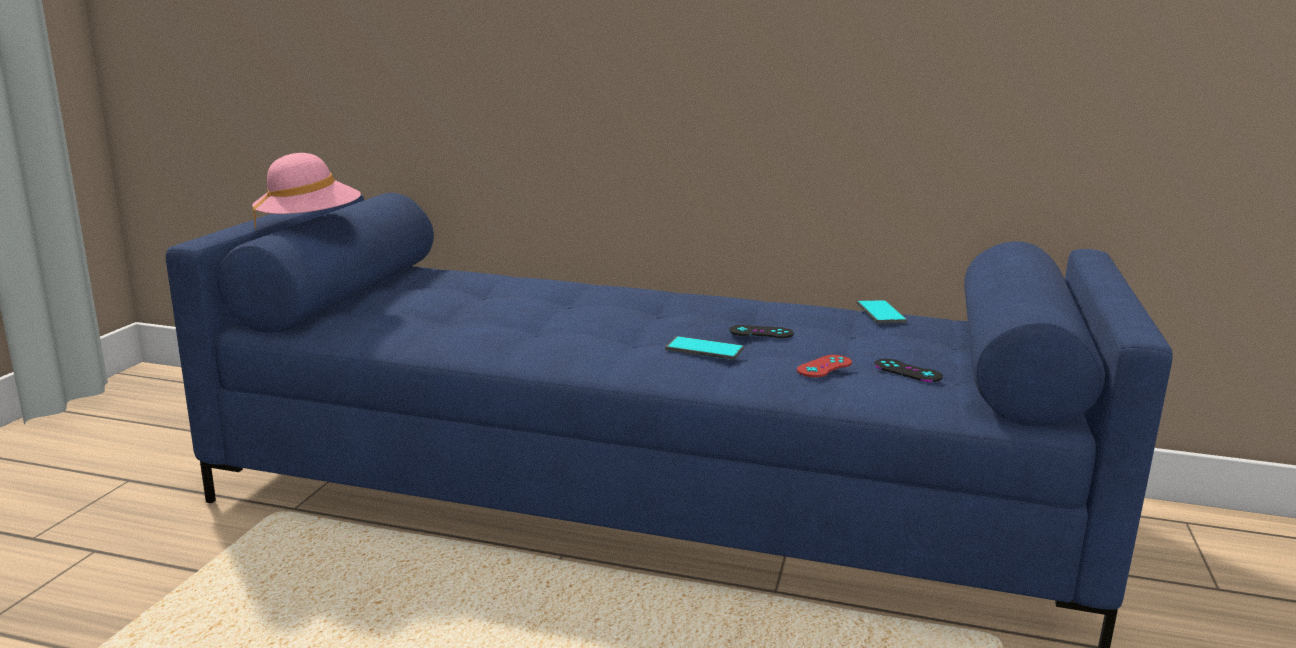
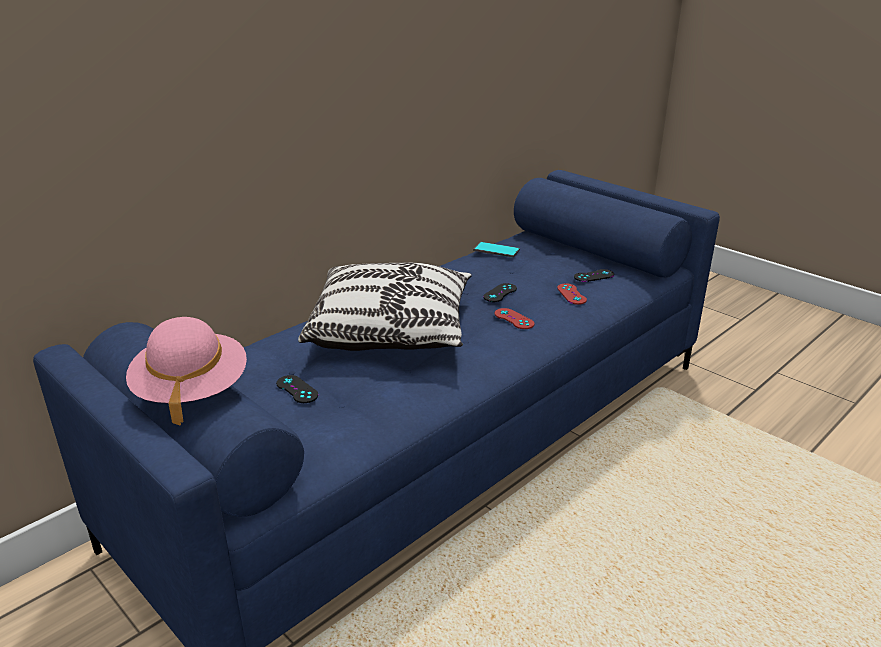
camera: 60 degrees left, 10 degrees up
phone [665,336,744,360] -> red game controller [495,308,535,329]
none -> black game controller [276,375,318,403]
none -> pillow [298,263,472,351]

